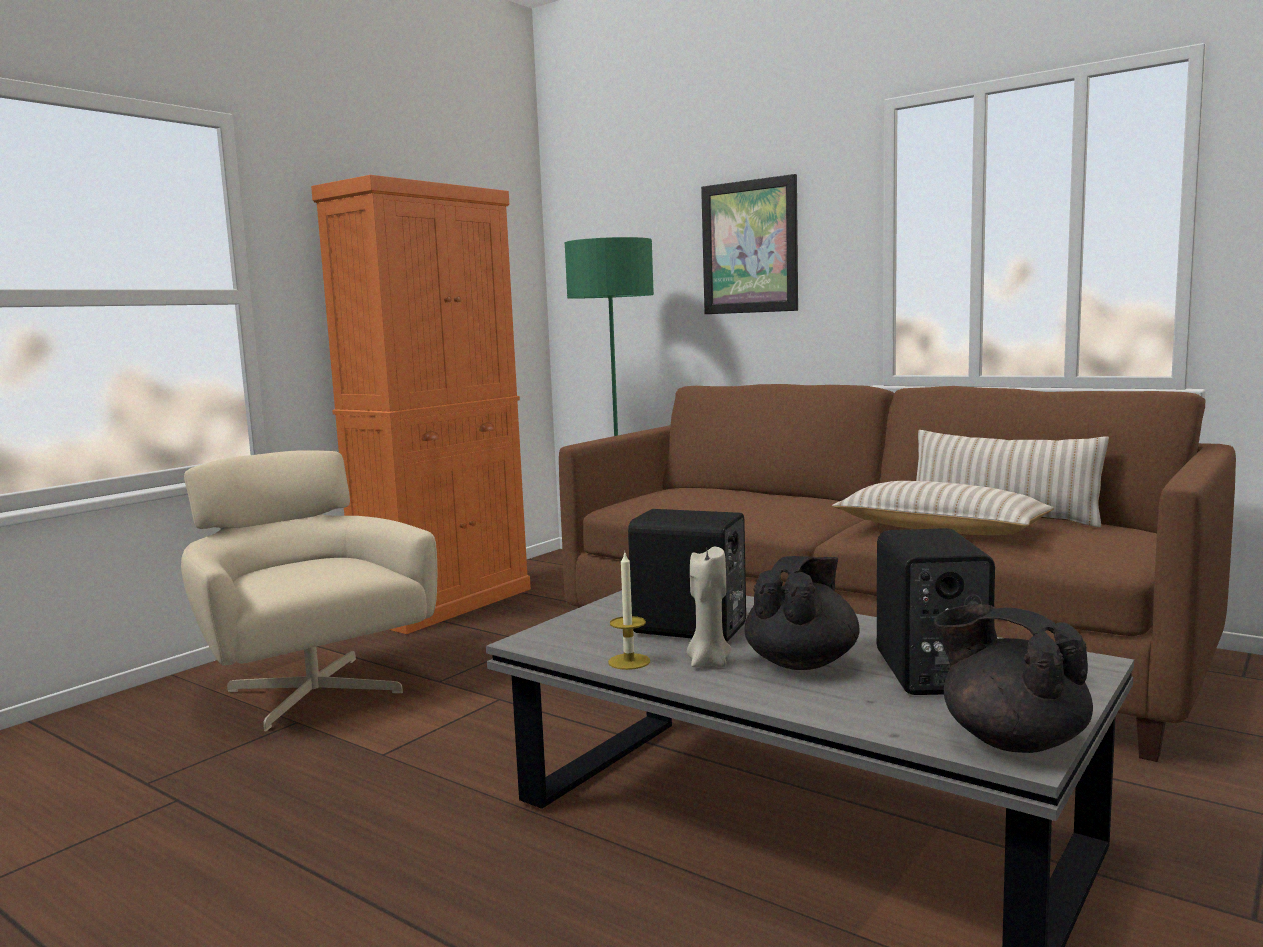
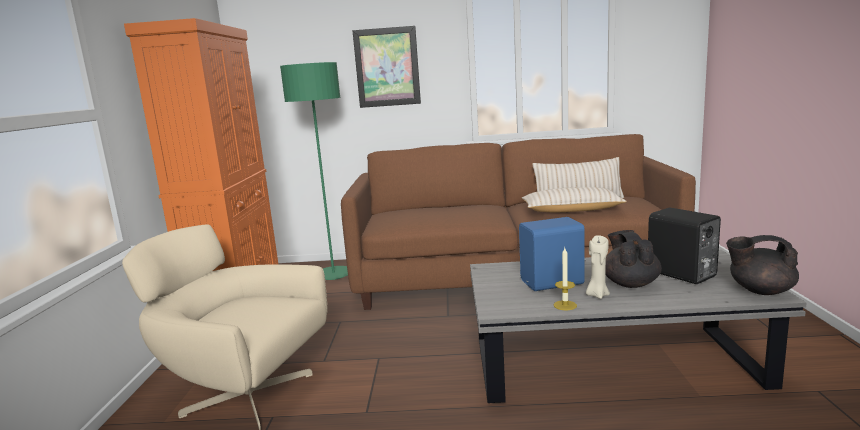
camera: 35 degrees left, 5 degrees up
black speaker [628,509,746,642] -> blue speaker [519,217,586,291]

